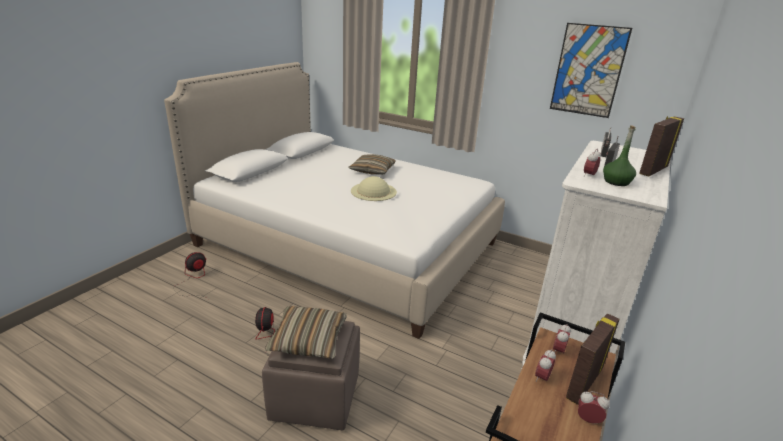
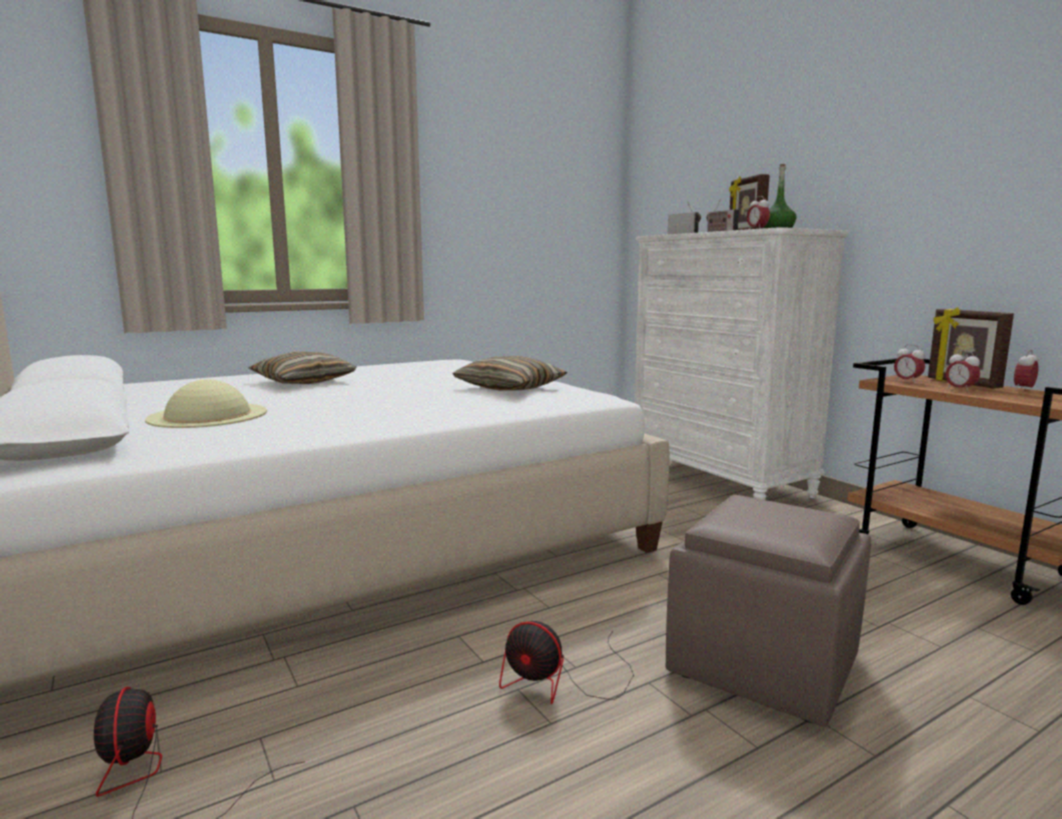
camera: 60 degrees left, 15 degrees down
pillow [265,306,347,359] -> pillow moved to [452,356,567,391]
beige hat [351,176,397,201] -> beige hat moved to [145,379,267,428]
picture [550,23,632,118] -> none

